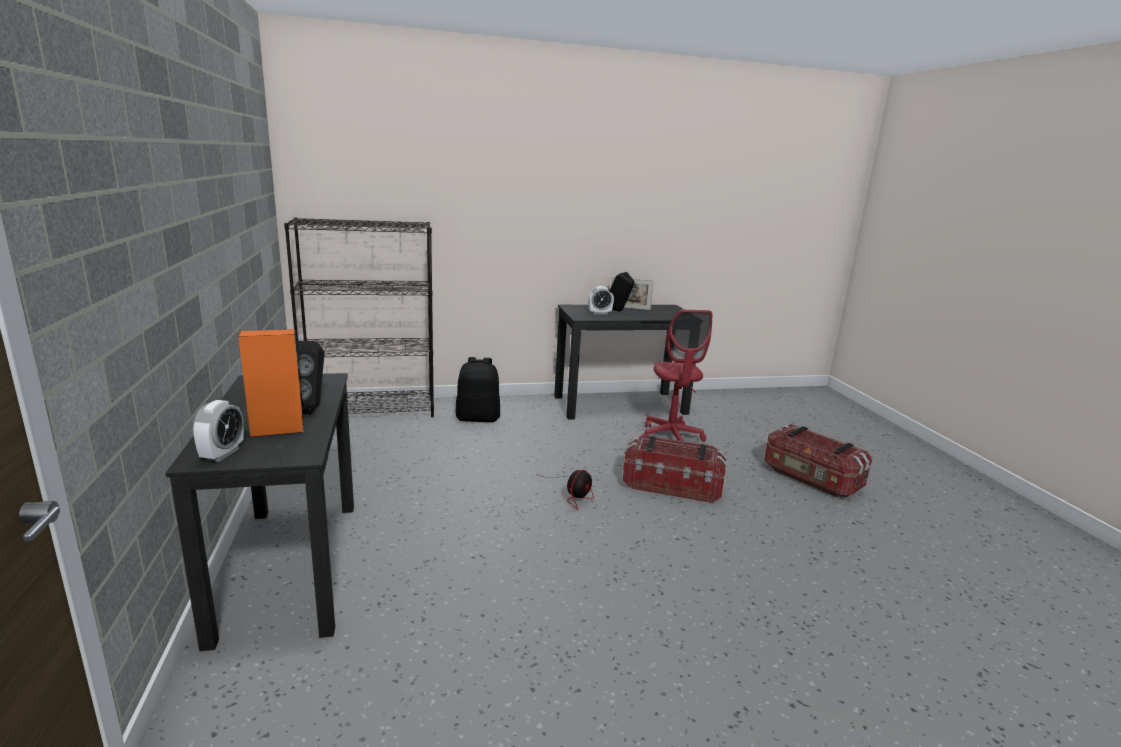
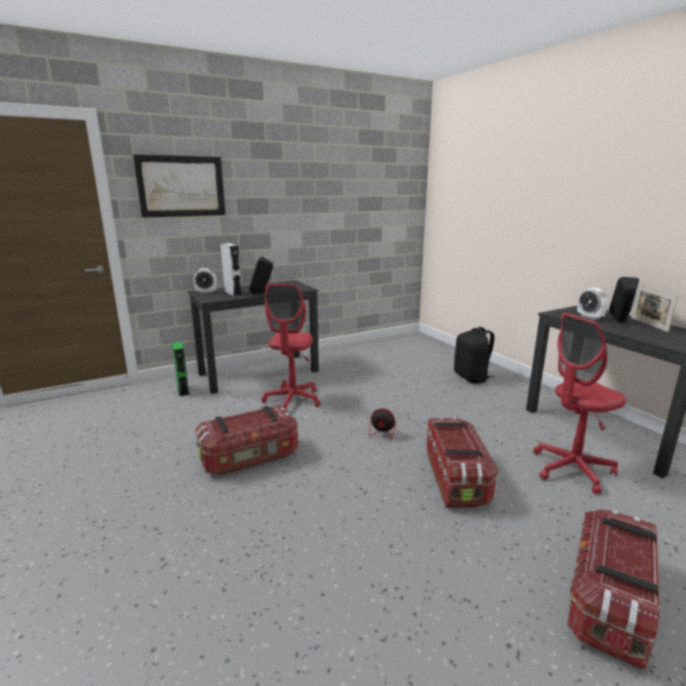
camera: 75 degrees right, 0 degrees up
orange speaker [238,329,304,438] -> grey speaker [221,243,242,296]
black bookcase [284,218,434,417] -> none
none -> picture [133,154,225,218]
none -> green speaker [172,342,189,397]
none -> storage box [195,405,298,476]
none -> red office chair [261,283,321,410]

